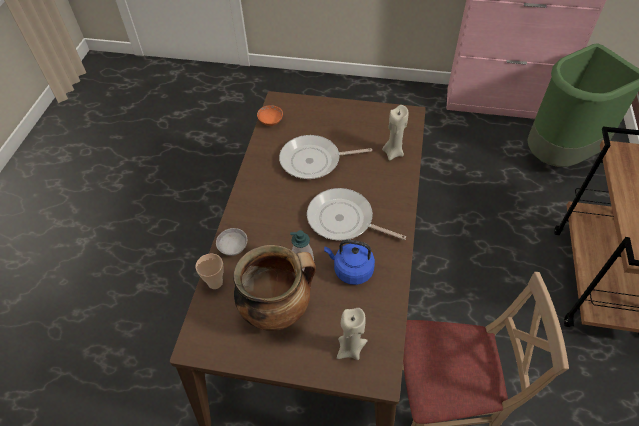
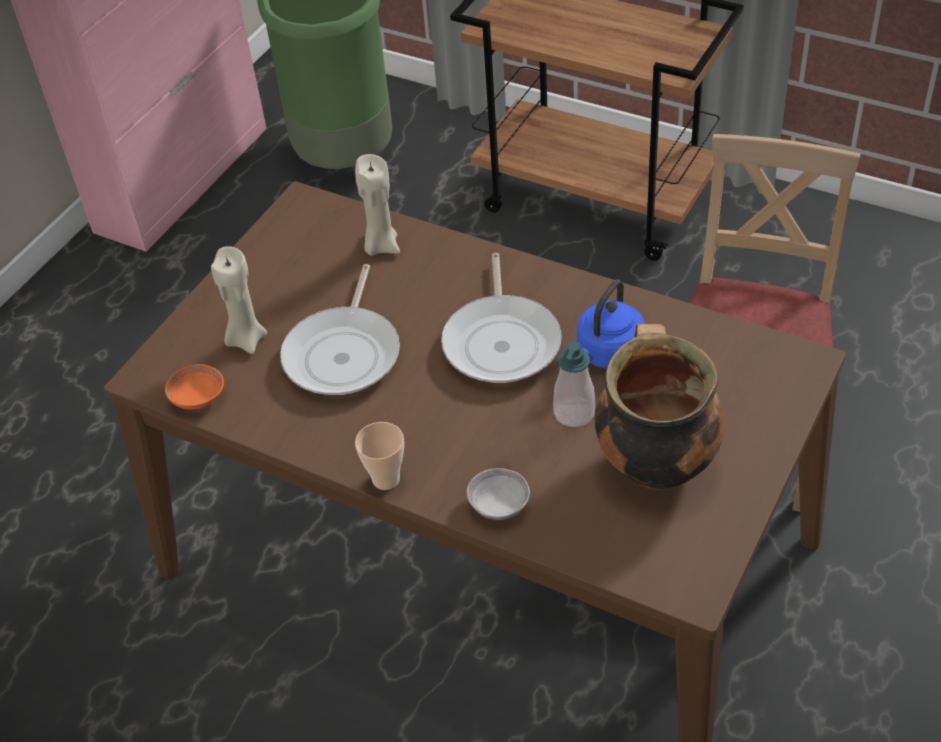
camera: 70 degrees left, 5 degrees down
cup [196,254,224,289] -> cup moved to [355,422,404,490]
frying pan [307,188,406,241] -> frying pan turned 45 degrees counterclockwise [441,253,562,383]
beige candle [337,308,368,360] -> beige candle moved to [211,246,267,354]

